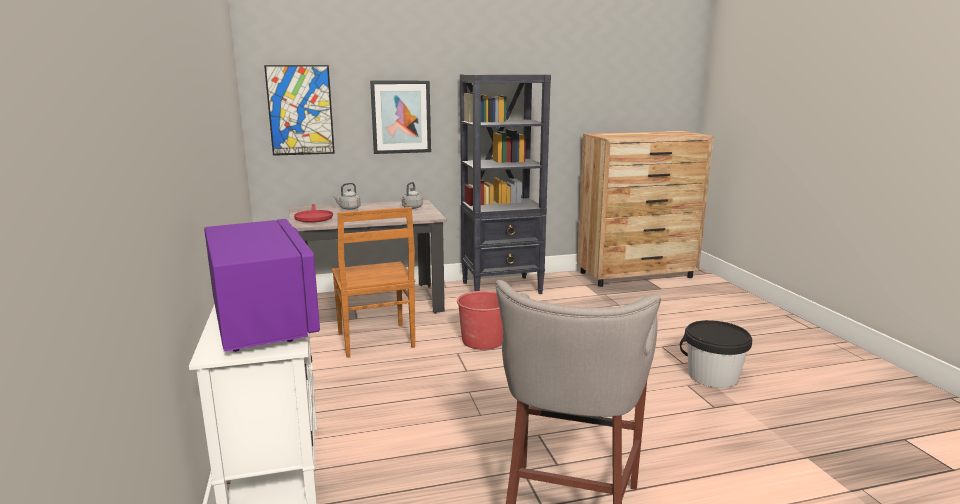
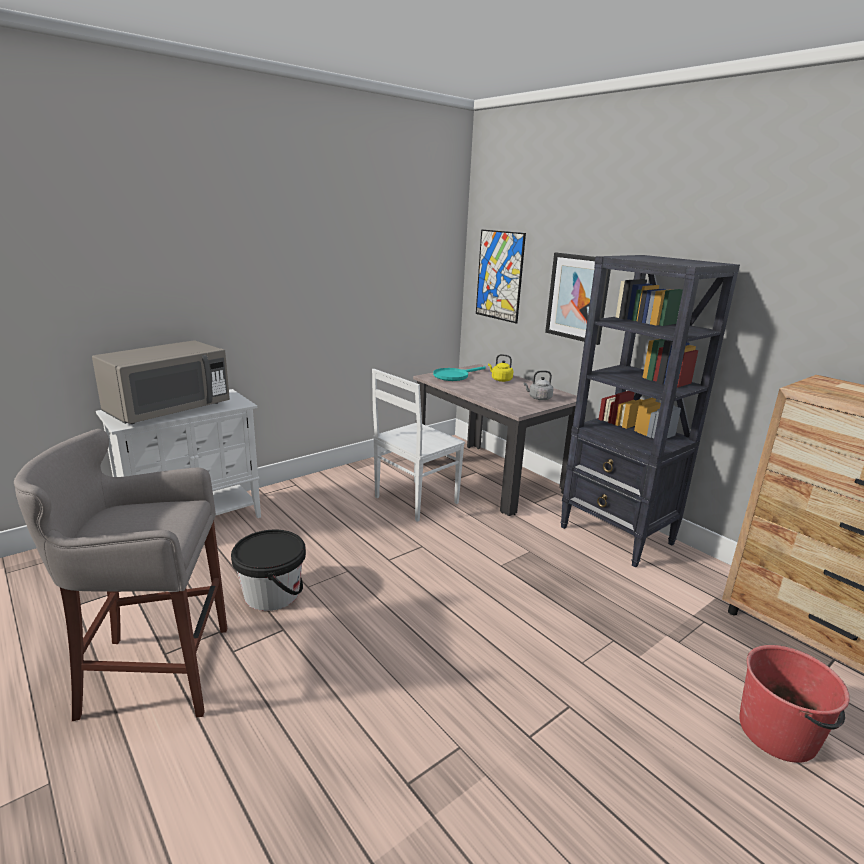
camera: 65 degrees right, 5 degrees up
purple microwave [204,219,320,352] -> grey microwave [92,340,230,424]
red frying pan [294,204,333,223] -> turquoise frying pan [433,366,486,381]
brown chair [332,207,415,358] -> white chair [372,369,465,522]
grey kettle [333,183,361,210] -> yellow kettle [488,354,513,382]
red bucket [457,291,503,350] -> red bucket moved to [739,645,850,763]
black bucket [680,320,752,388] -> black bucket moved to [231,530,306,611]

